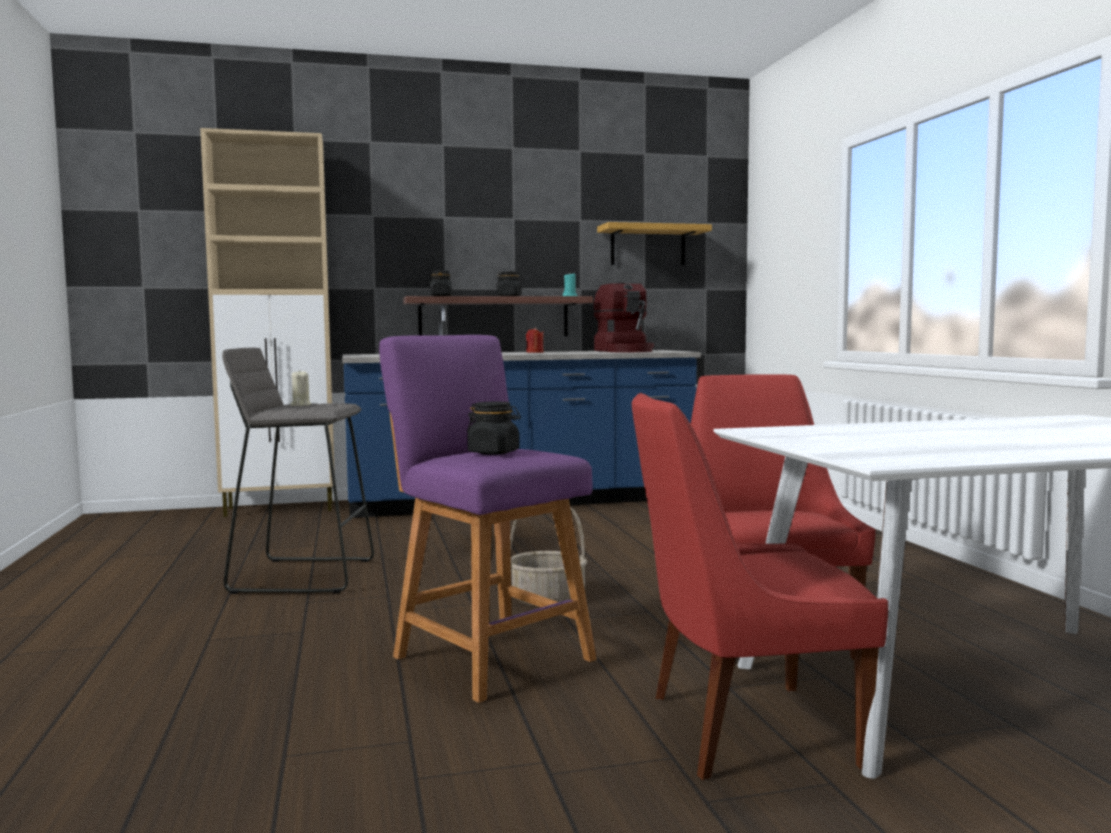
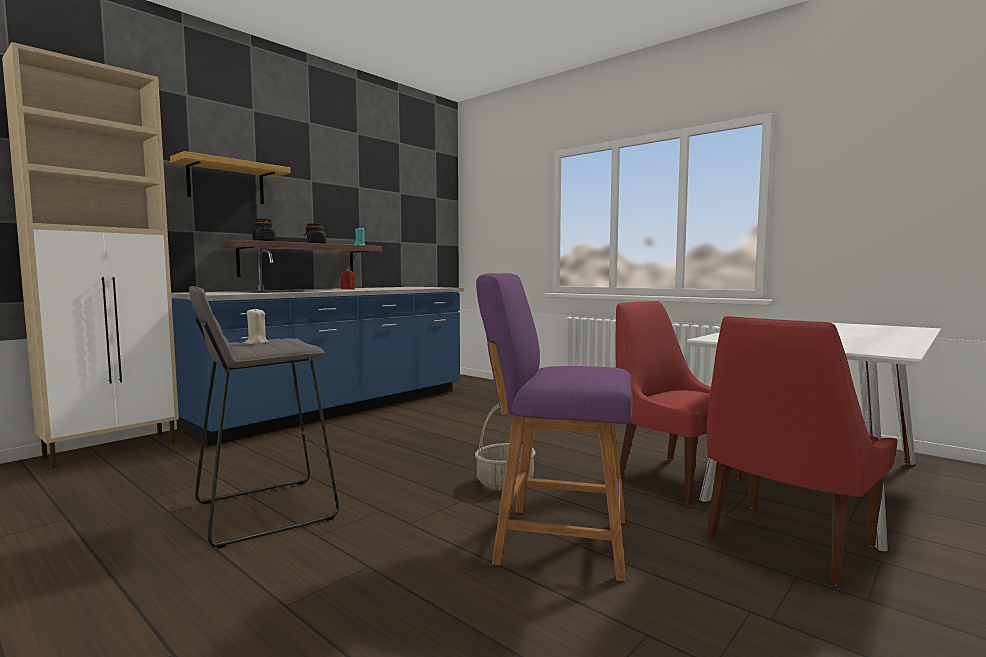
camera: 35 degrees left, 0 degrees up
black jar [467,401,521,455] -> none
coffee machine [594,282,654,352] -> none
shelf [597,222,712,266] -> shelf moved to [170,151,291,204]

